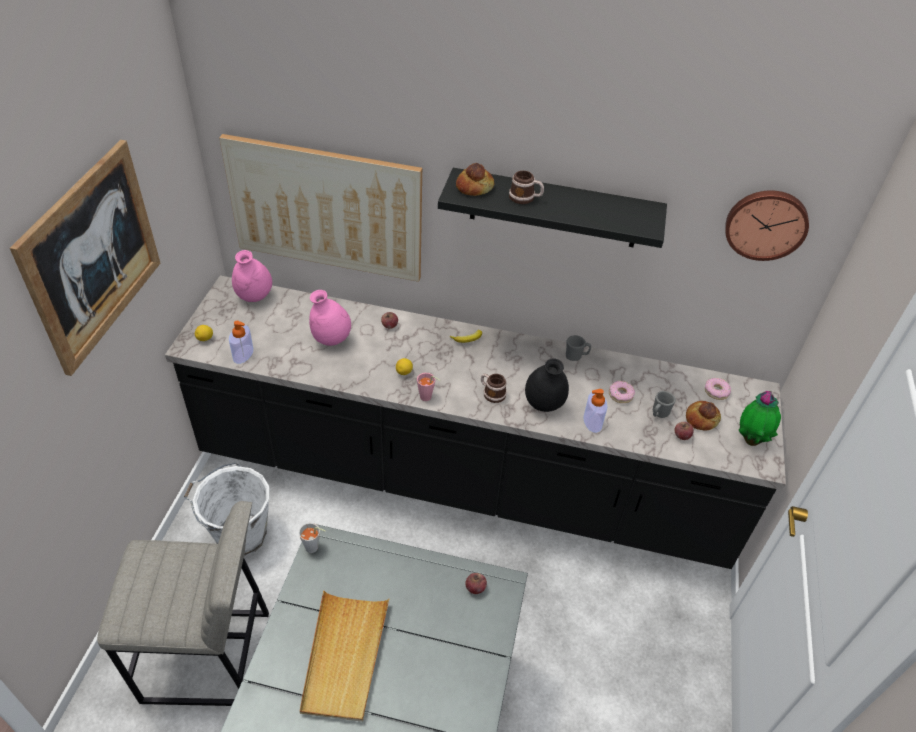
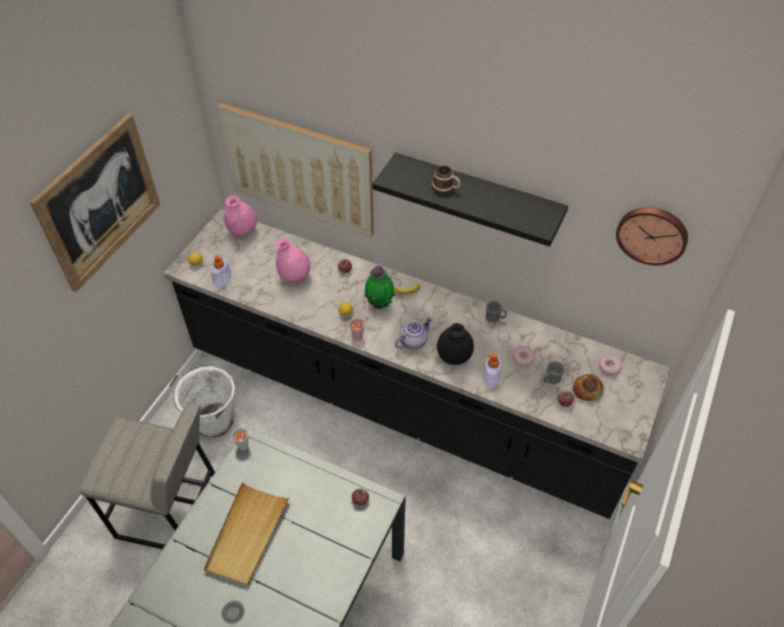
camera: 15 degrees right, 5 degrees up
bread [456,163,494,196] -> none
mug [481,374,507,403] -> teapot [395,317,433,350]
potted plant [739,391,781,446] -> potted plant moved to [364,266,395,309]

